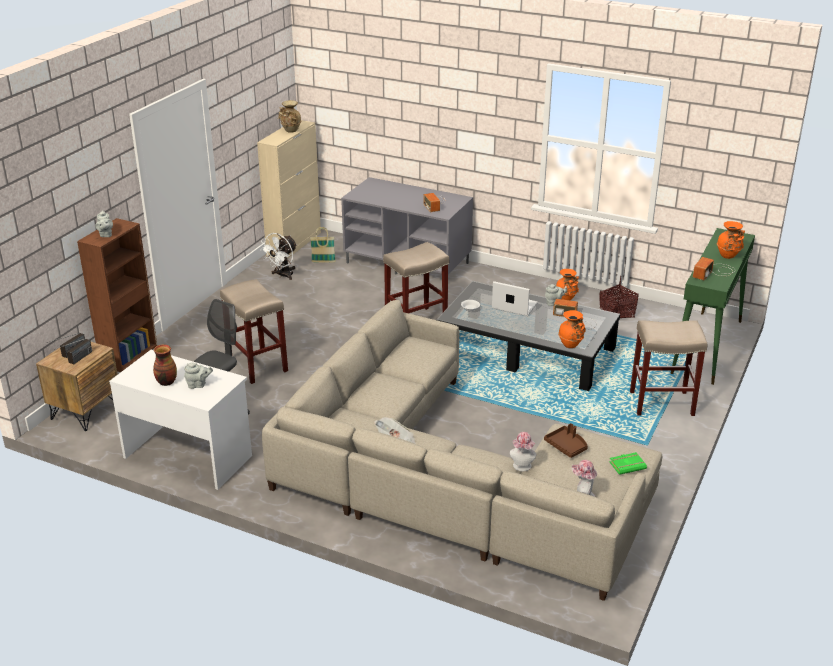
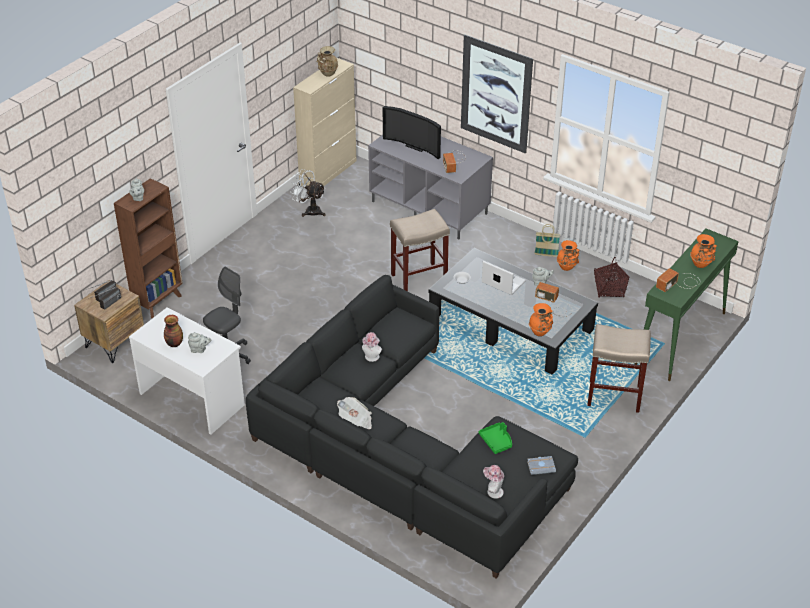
camera: 10 degrees right, 10 degrees up
beige stool [220,279,288,384] -> none
white fan [260,233,297,280] -> white fan turned 75 degrees clockwise [290,169,326,217]
beige sofa [262,300,662,601] -> black sofa [246,275,578,578]
basket [310,227,336,263] -> basket moved to [534,224,560,257]
hat [510,432,537,471] -> hat moved to [362,332,382,362]
brown tray [544,423,588,458] -> green tray [479,422,512,454]
green book [609,452,647,475] -> grey book [527,456,556,475]
none -> television [383,106,441,159]
none -> picture [461,34,533,154]

